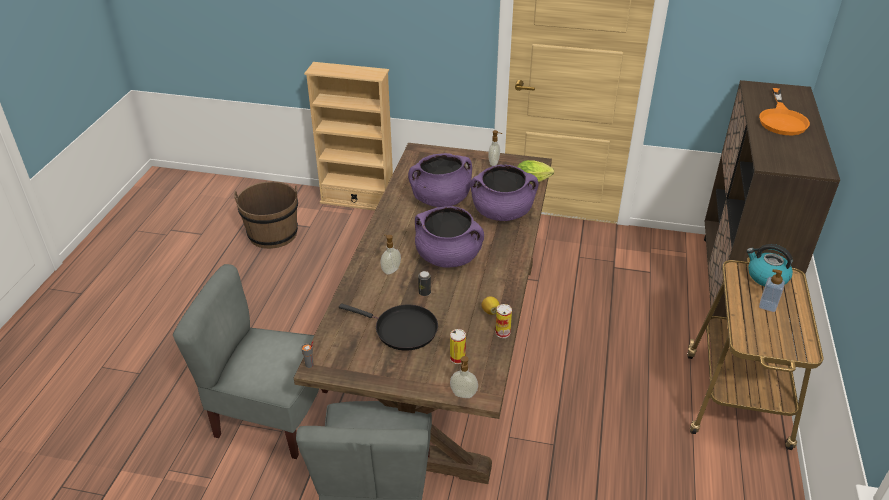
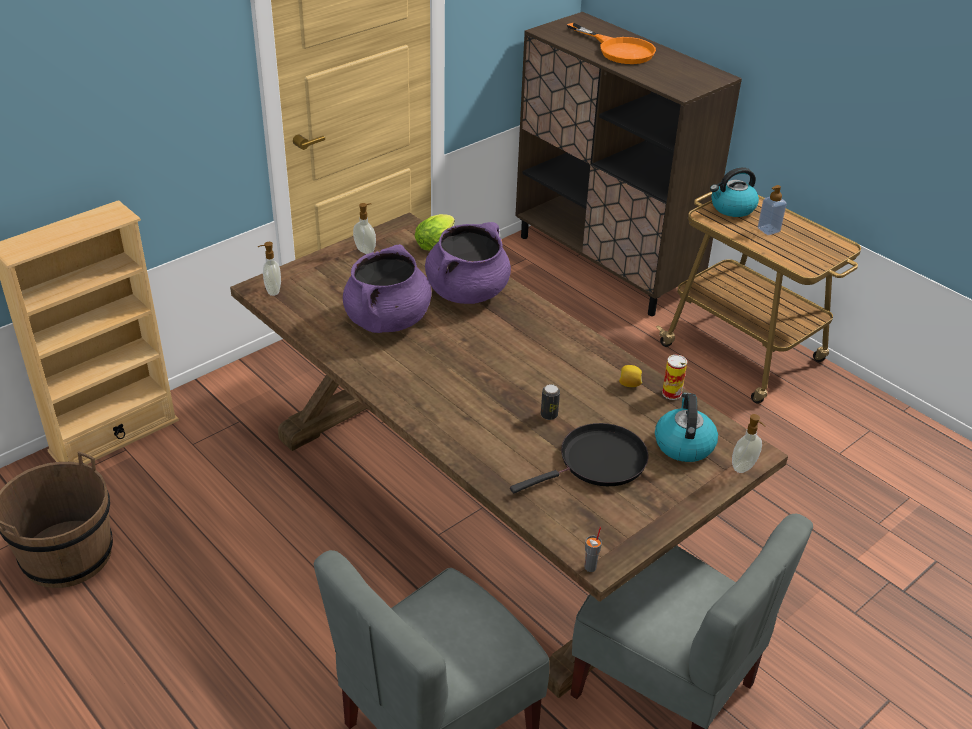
camera: 55 degrees left, 0 degrees up
soap dispenser [381,234,401,274] -> soap dispenser moved to [258,242,281,296]
purple cooking pot [415,206,484,268] -> none
can [450,329,466,364] -> kettle [655,393,718,462]

